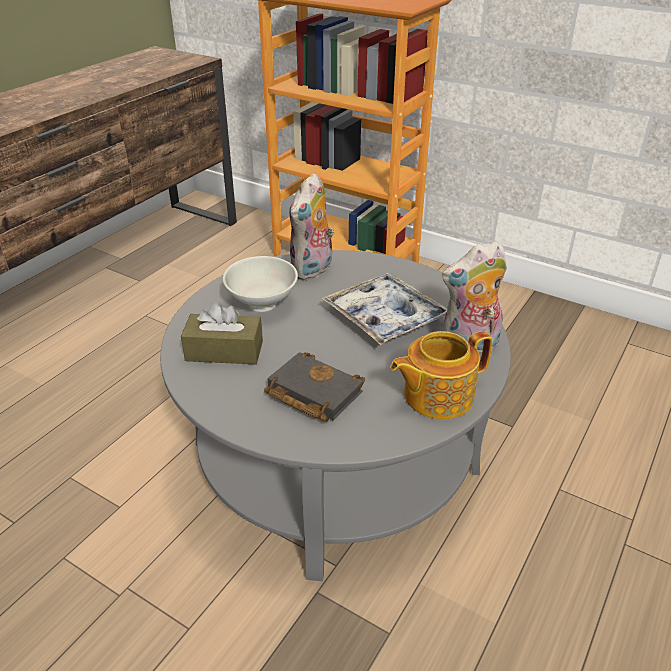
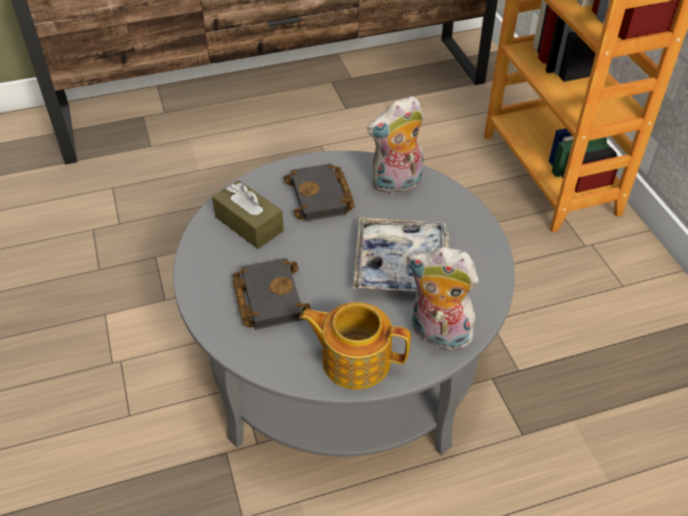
camera: 40 degrees right, 10 degrees up
white bowl [223,256,298,312] -> black book [284,164,355,222]

